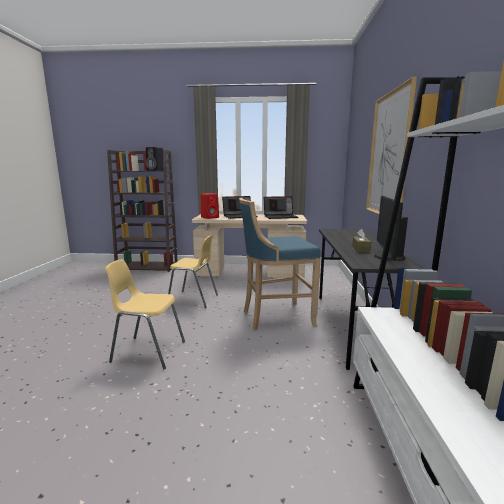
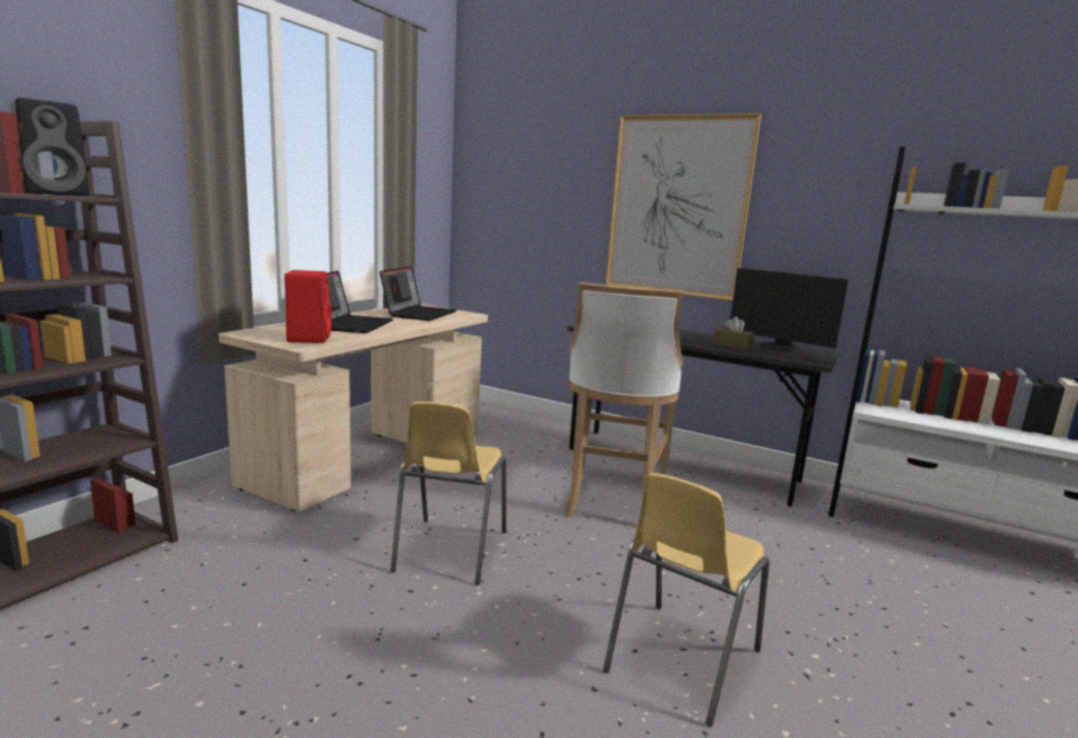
camera: 65 degrees left, 0 degrees up
yellow chair [168,235,218,308] -> yellow chair turned 150 degrees clockwise [390,402,506,585]
blue stool [239,198,321,330] -> white stool [565,282,683,517]

